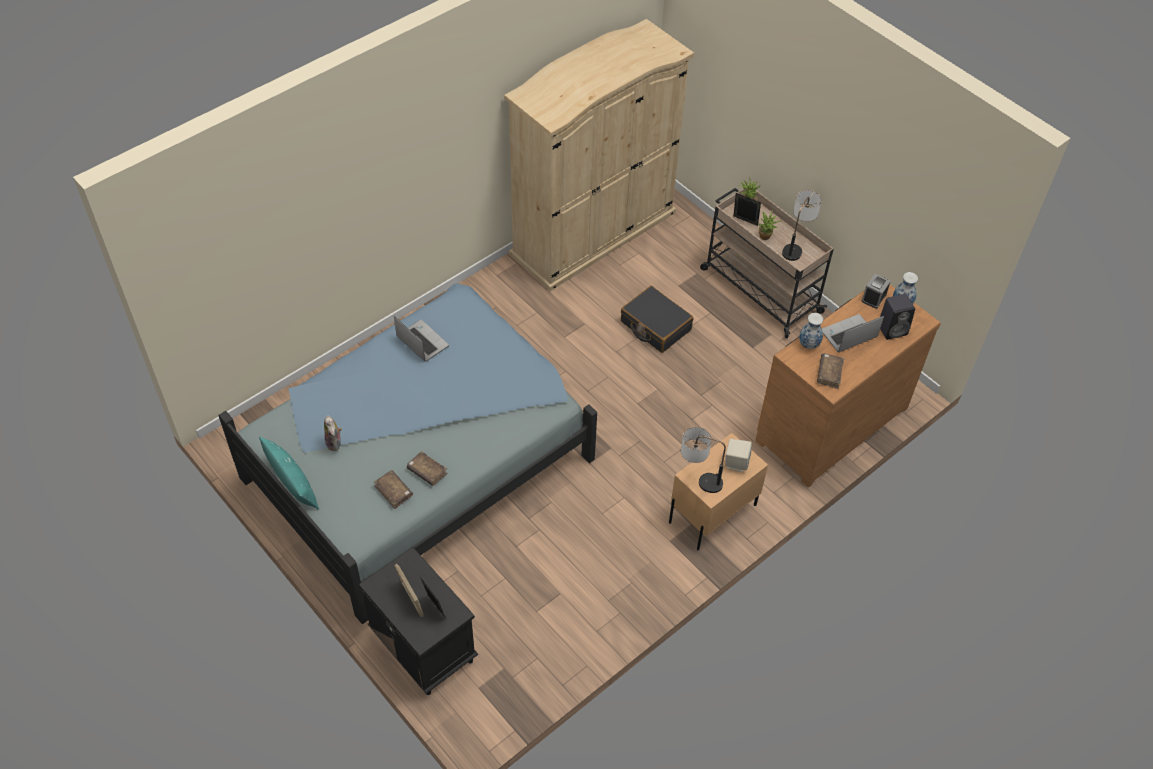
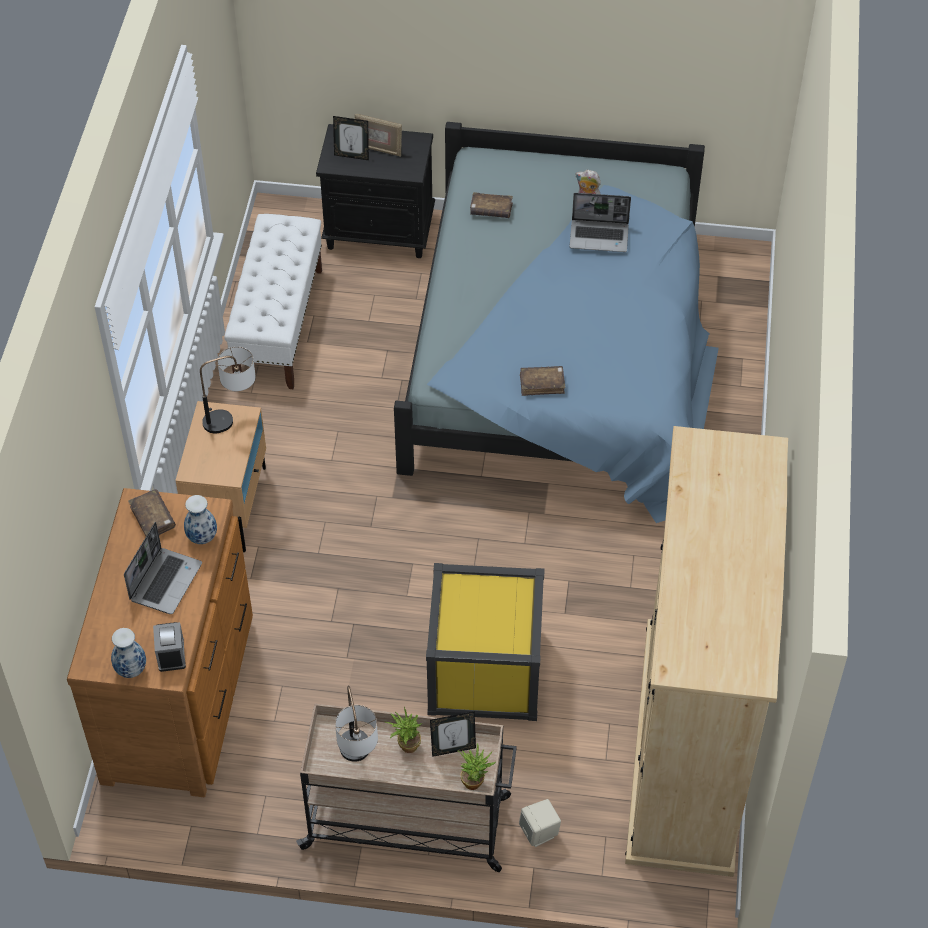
camera: 140 degrees right, 0 degrees up
turquoise pillow [259,436,319,510] -> none
laptop [394,316,449,362] -> laptop moved to [569,193,631,252]
brown book [407,451,448,486] -> brown book moved to [520,366,565,396]
black suitcase [621,286,693,353] -> yellow storage box [426,563,545,721]
beige speaker [725,439,752,472] -> beige speaker moved to [519,799,561,847]
black speaker [880,294,915,340] -> none
none -> white bench [224,214,322,389]

